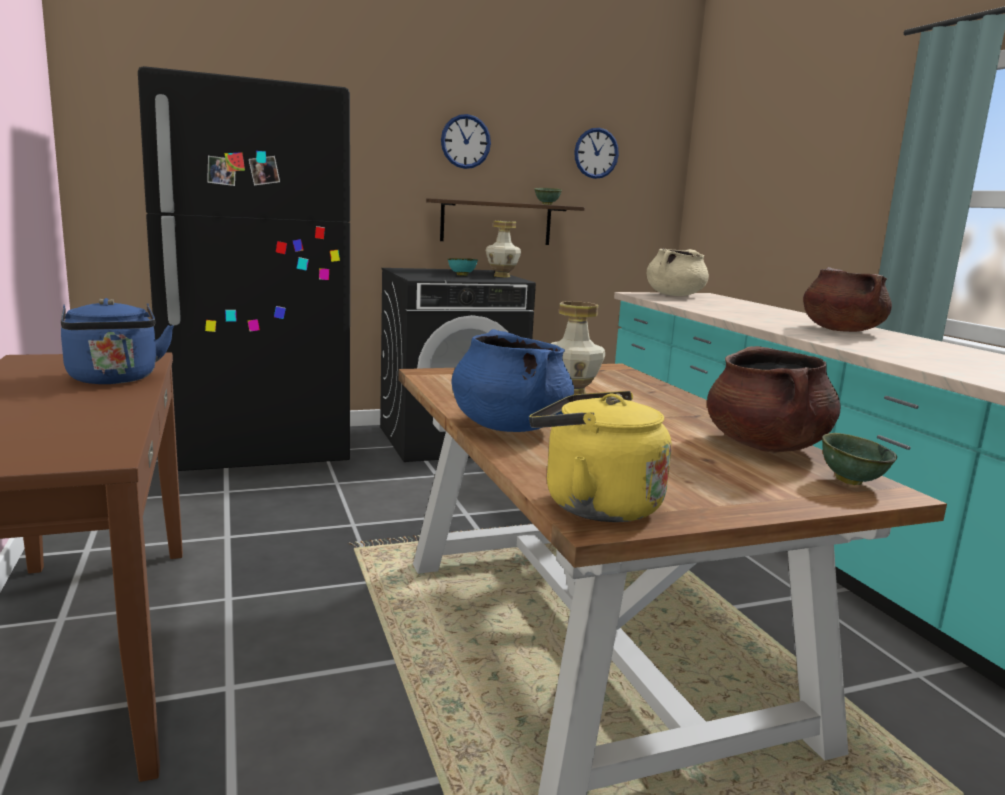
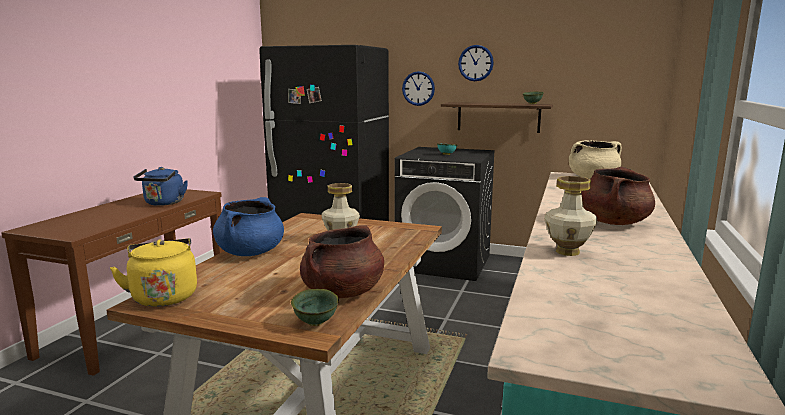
camera: 40 degrees right, 0 degrees up
vase [486,220,521,277] -> vase moved to [544,176,597,256]
wall clock [574,128,619,179] -> wall clock moved to [402,71,435,106]

